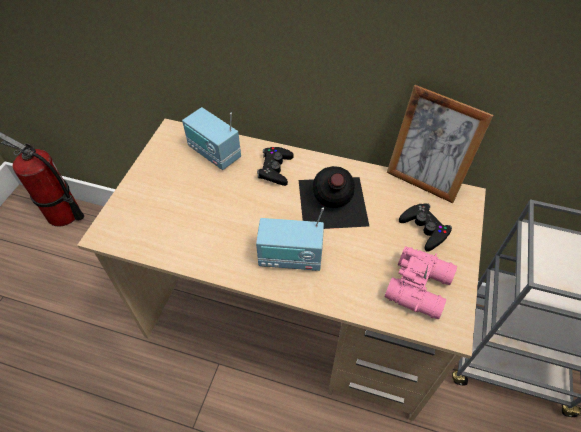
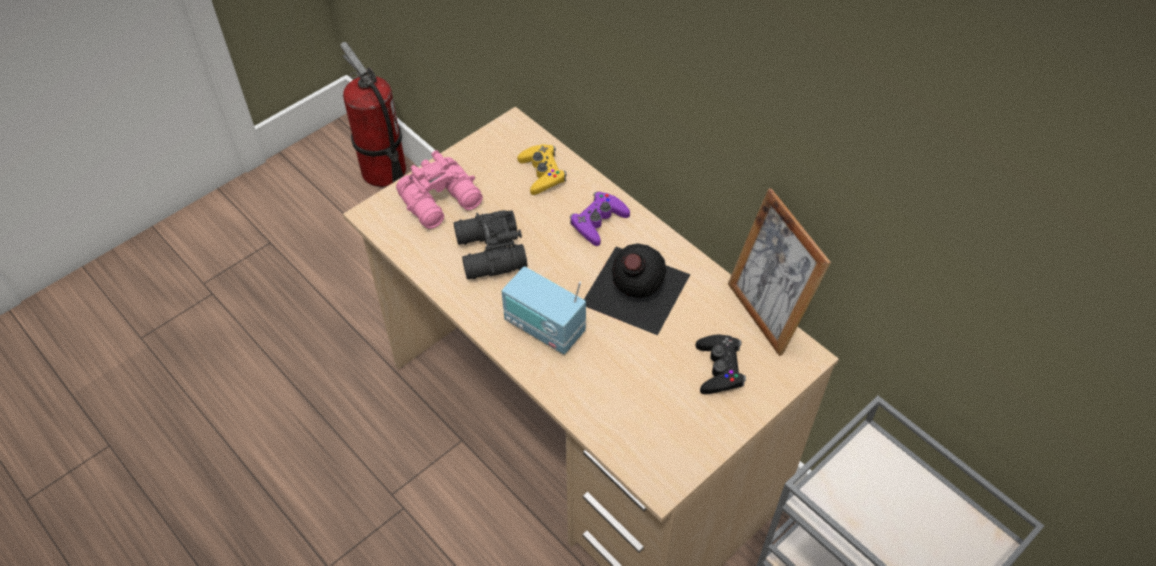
camera: 30 degrees right, 0 degrees up
radio [182,107,241,170] -> yellow game controller [517,144,566,195]
black game controller [257,147,294,186] -> purple game controller [570,192,630,246]
pink binoculars [384,246,457,320] -> pink binoculars moved to [396,150,483,229]
none -> black binoculars [454,210,527,280]

